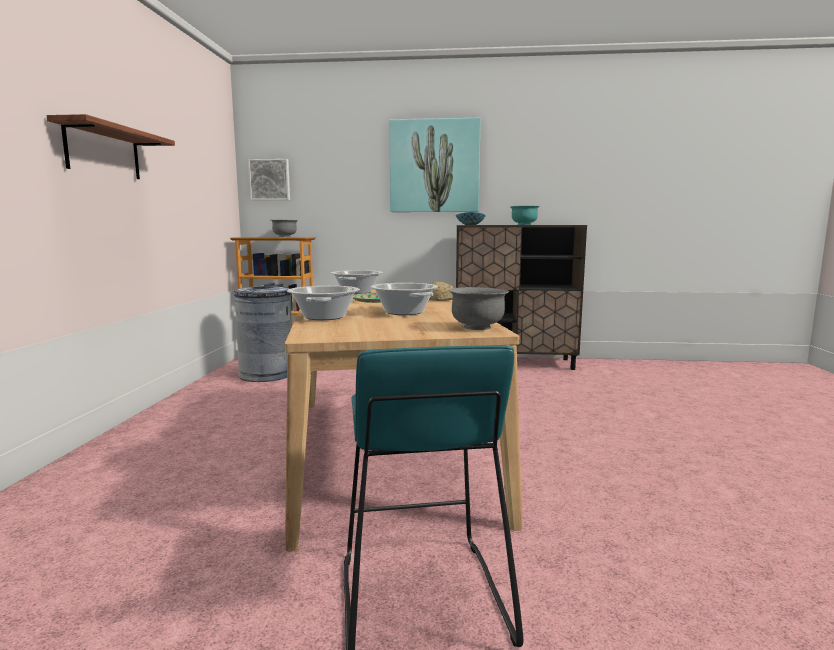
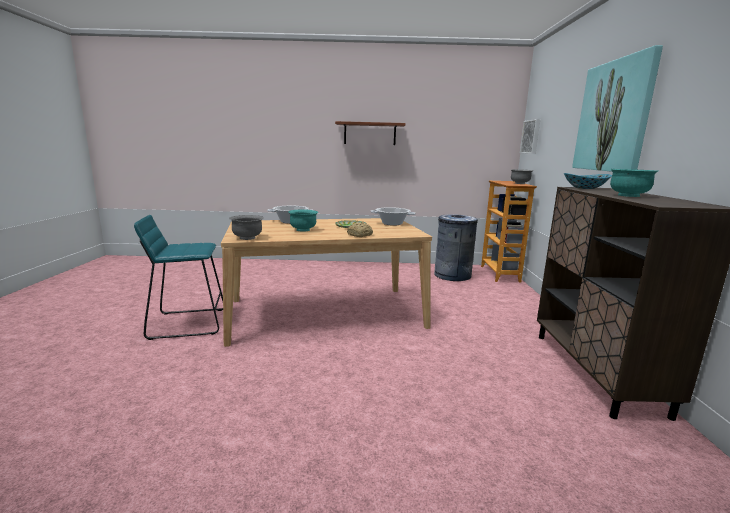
camera: 85 degrees right, 5 degrees up
cooking pot [370,283,438,315] -> turquoise bowl [288,209,318,231]

